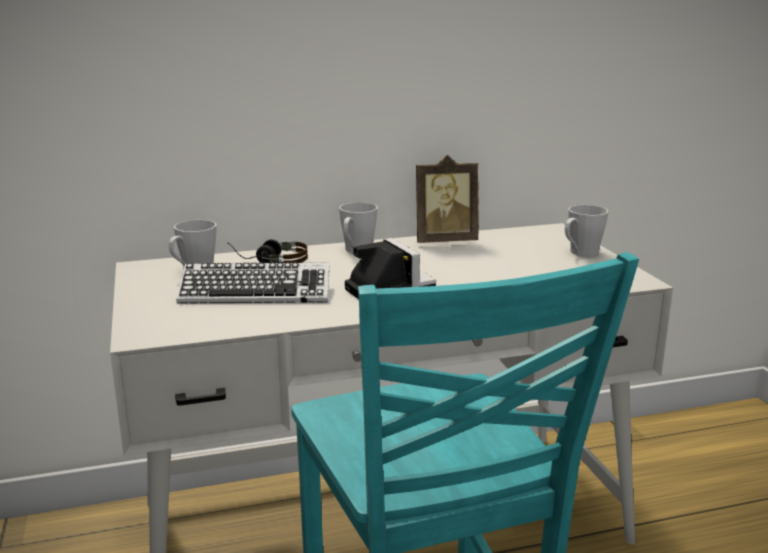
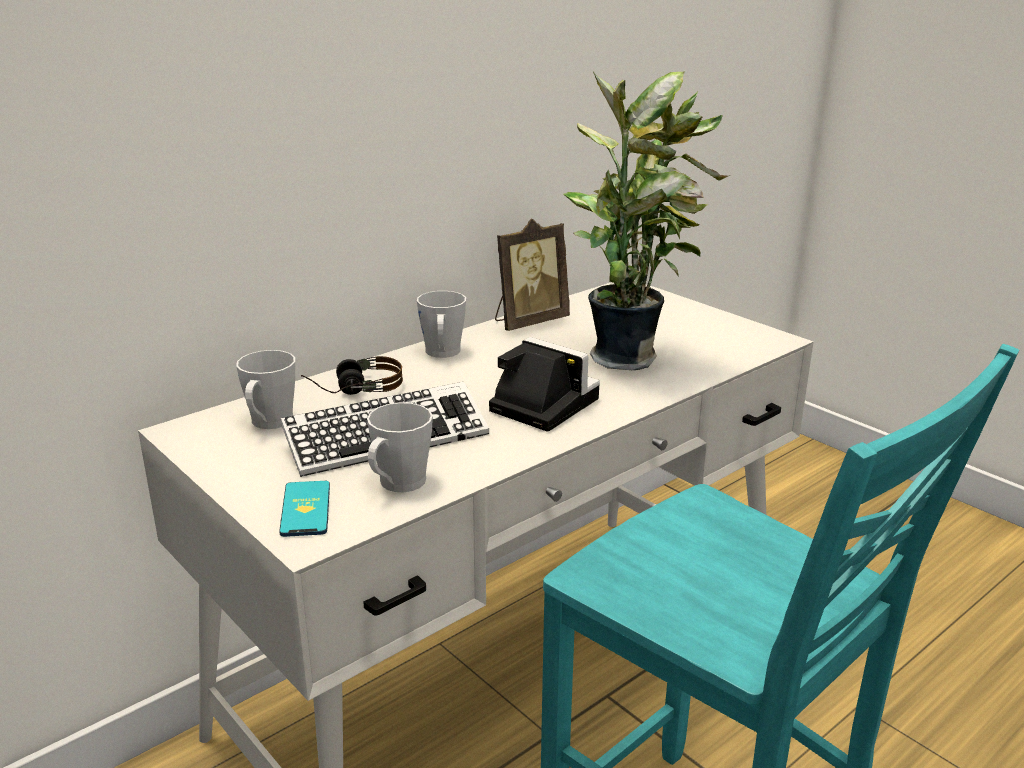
camera: 25 degrees left, 5 degrees up
grey mug [565,205,608,257] -> grey mug moved to [367,402,433,492]
none -> phone [279,481,330,537]
none -> potted plant [564,72,730,370]

